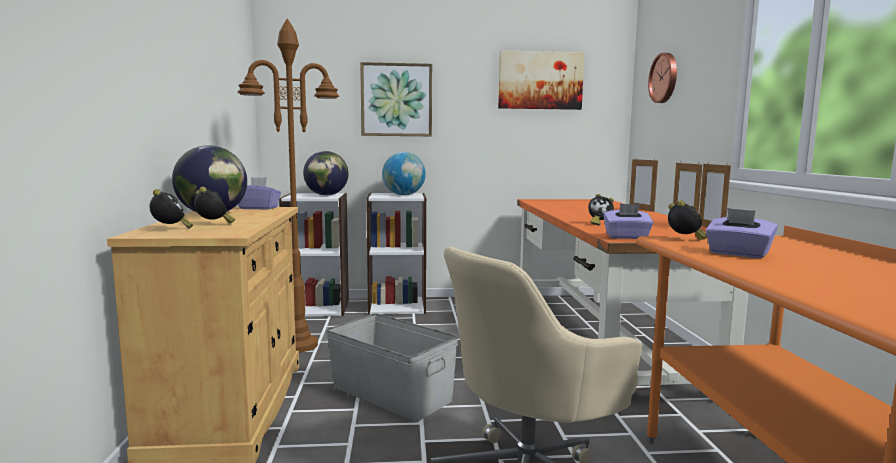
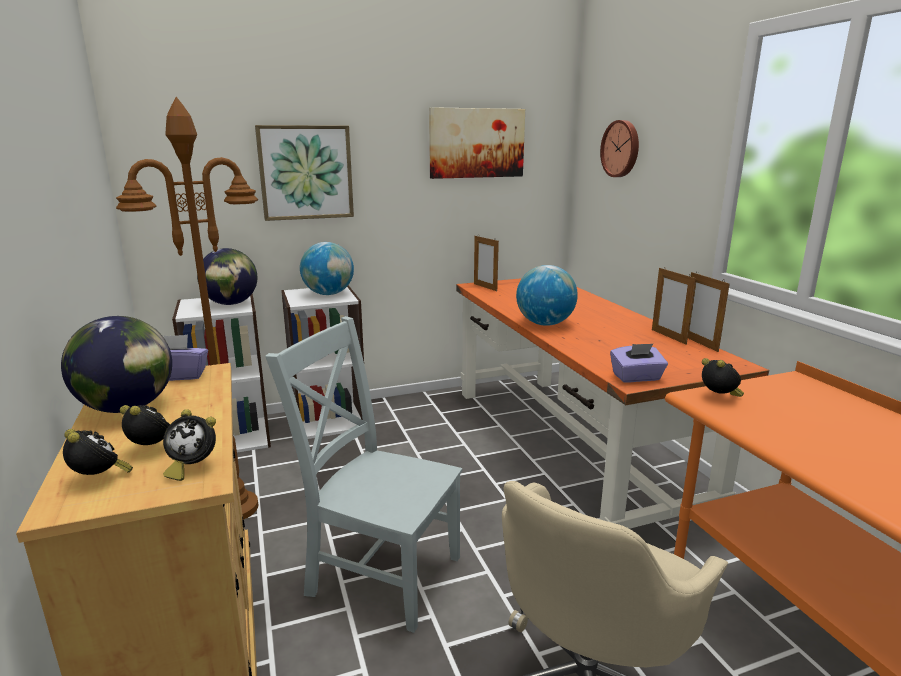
camera: 15 degrees left, 10 degrees up
grey storage box [326,313,458,422] -> grey chair [265,316,462,633]
alarm clock [588,194,614,226] -> alarm clock moved to [163,409,216,481]
picture frame [630,158,658,212] -> picture frame moved to [474,236,499,291]
purple tissue box [705,208,778,258] -> none
none -> globe [516,265,578,326]

